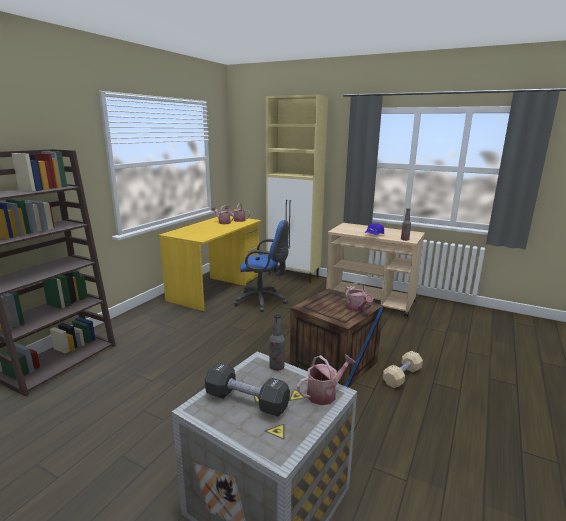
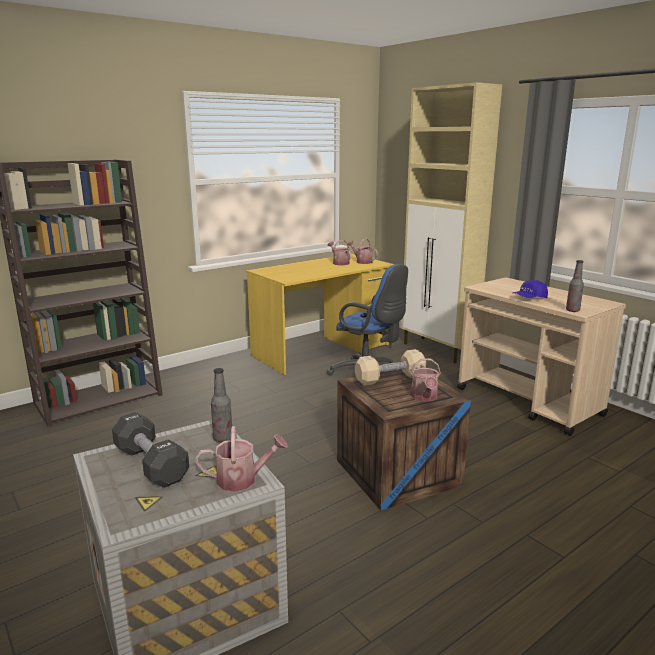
camera: 25 degrees right, 0 degrees up
beige dumbbell [383,351,423,388] -> beige dumbbell moved to [355,349,426,386]

